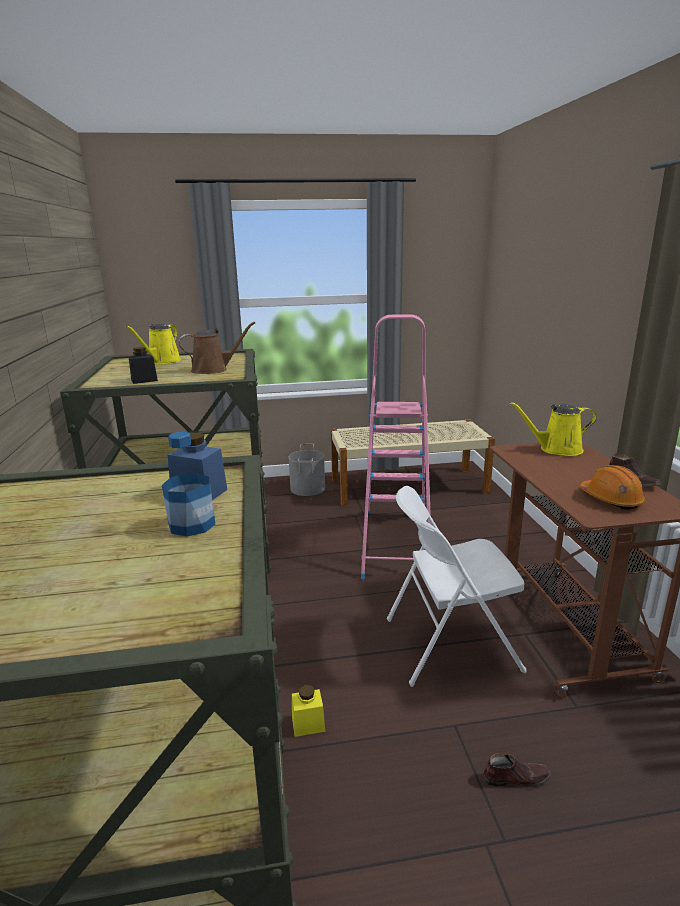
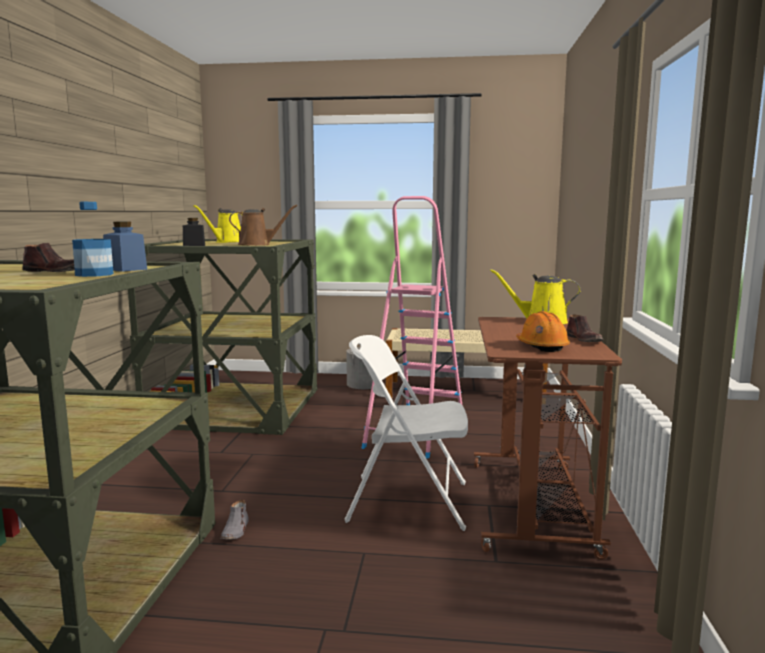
camera: 15 degrees right, 10 degrees down
yellow jar [292,685,326,737] -> grey shoe [220,500,248,540]
brown shoe [483,754,551,787] -> brown shoe moved to [22,243,75,272]

